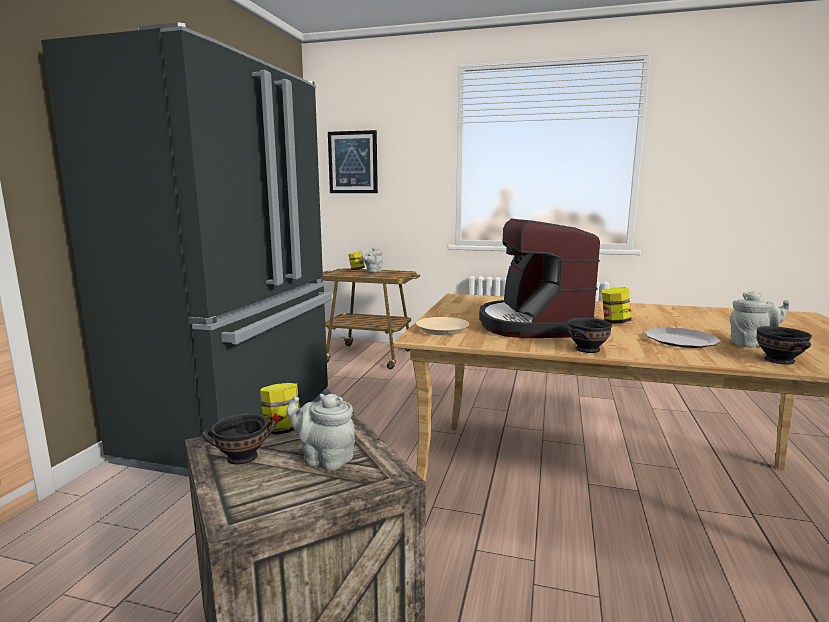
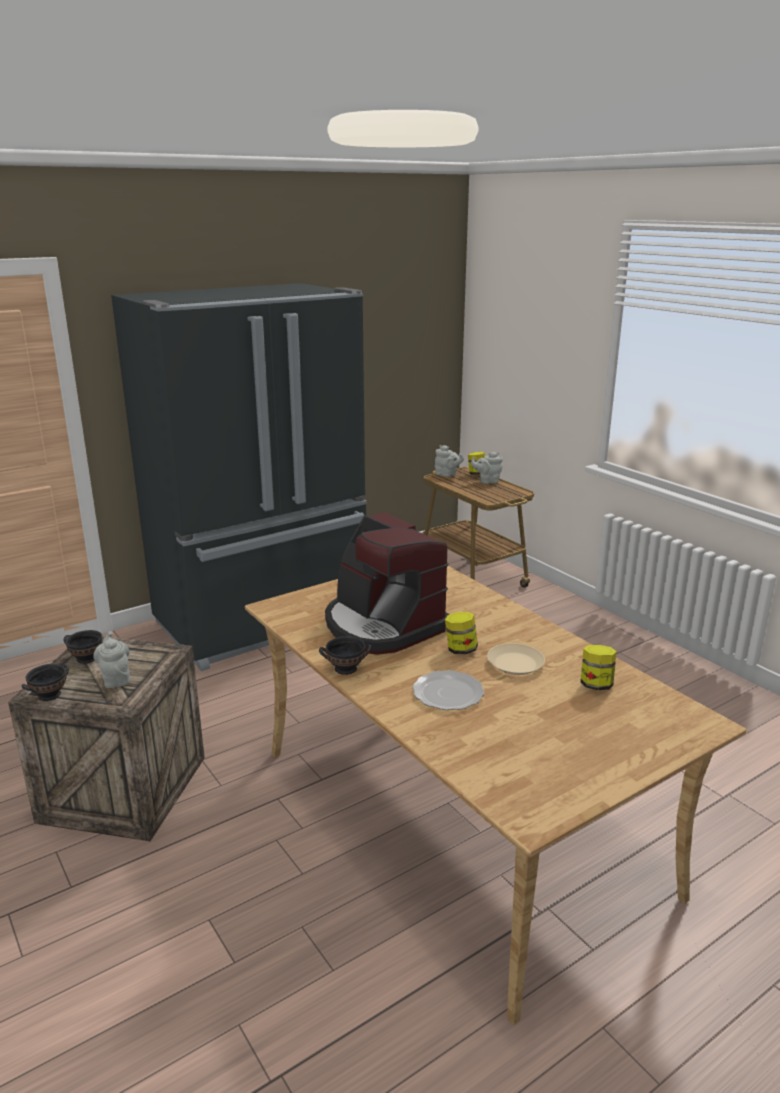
camera: 40 degrees right, 10 degrees up
jar [260,383,300,434] -> jar moved to [581,645,617,690]
picture [328,130,378,193] -> none
beige plate [416,317,469,335] -> beige plate moved to [487,643,545,675]
coffee machine [479,218,600,338] -> coffee machine turned 75 degrees counterclockwise [325,512,449,655]
grey teapot [730,291,790,347] -> grey teapot moved to [435,445,464,477]
black bowl [756,326,812,364] -> black bowl moved to [21,664,69,701]

